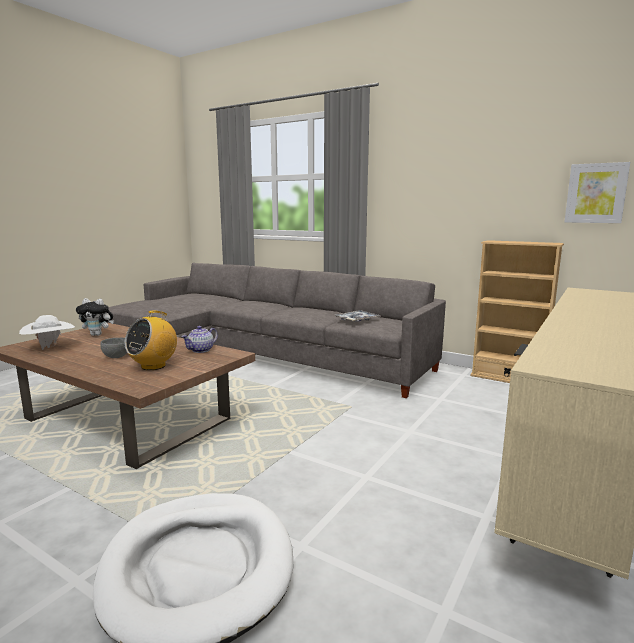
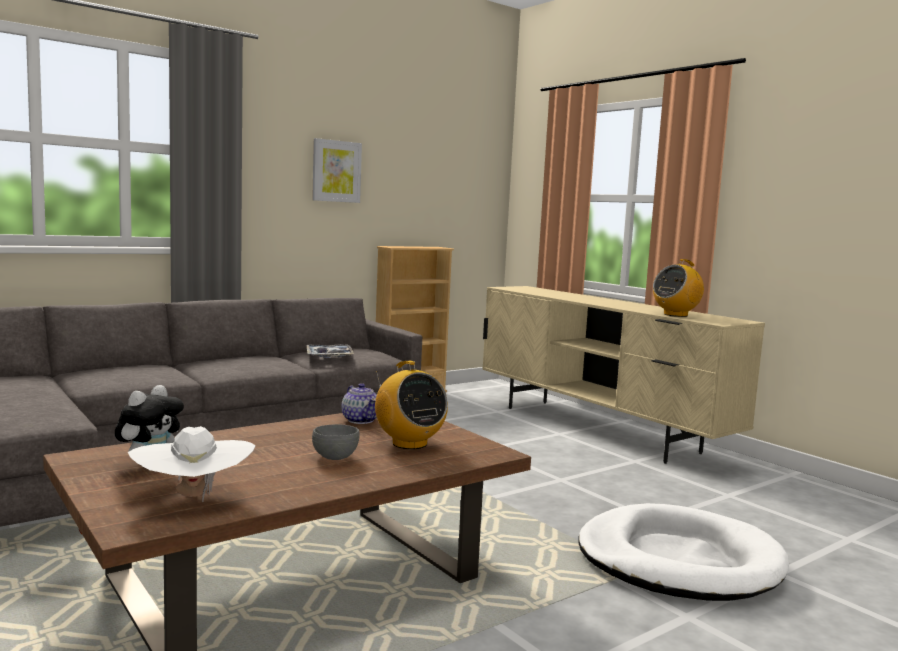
camera: 70 degrees left, 5 degrees down
picture [564,162,630,223] -> picture moved to [312,138,362,203]
none -> radio [653,259,704,317]

